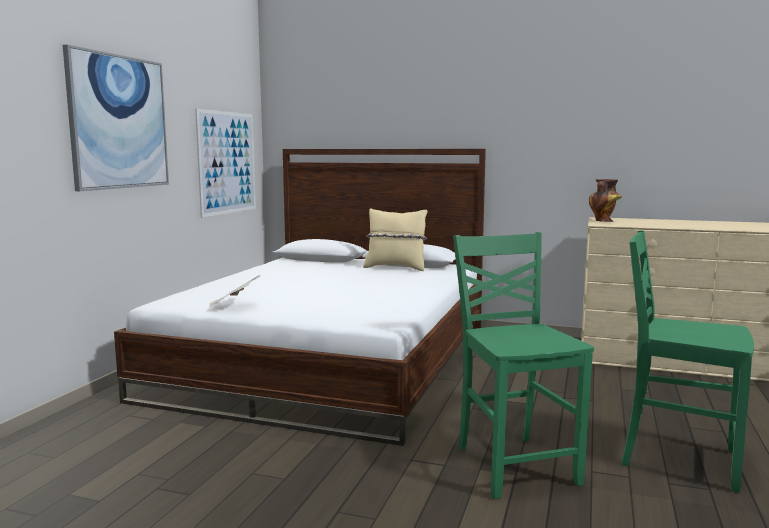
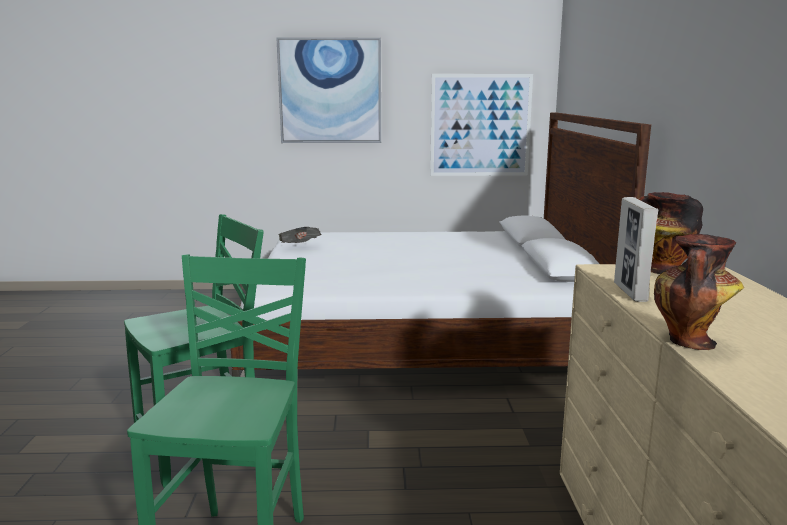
camera: 70 degrees right, 5 degrees up
beige pillow [363,208,428,271] -> none
none -> picture frame [614,197,658,302]
none -> vase [654,234,744,350]

